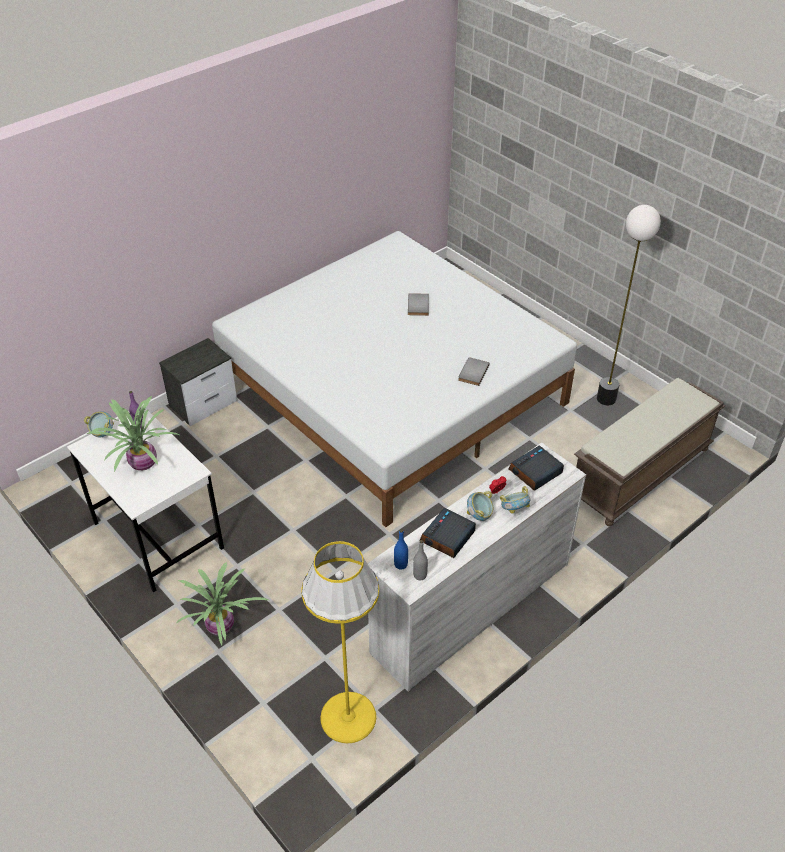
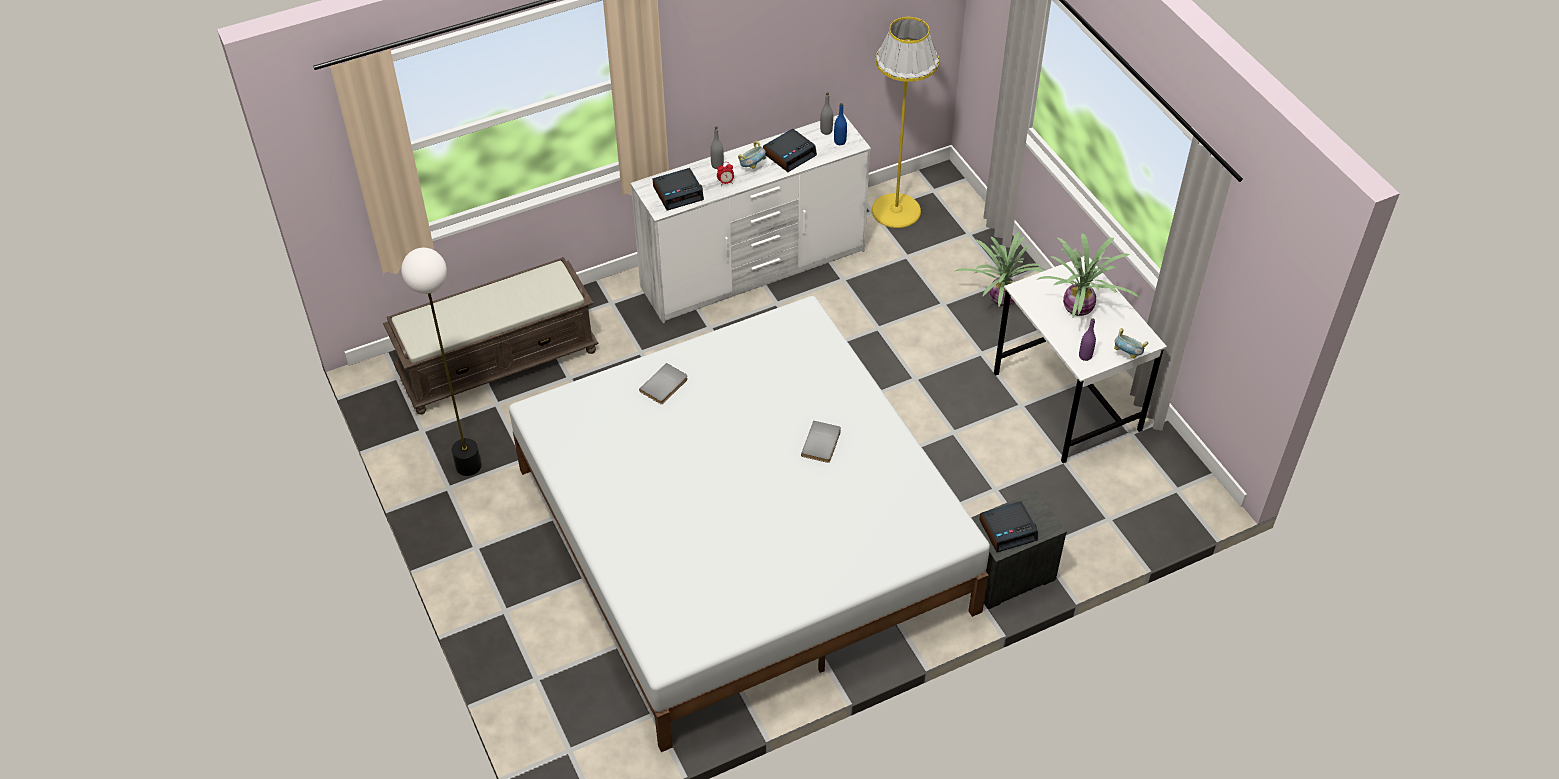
camera: 165 degrees left, 5 degrees up
grey book [408,293,429,316] -> grey book moved to [801,421,841,463]
bowl [500,486,530,514] -> grey bottle [710,127,724,169]
none -> alarm clock [979,501,1038,552]

